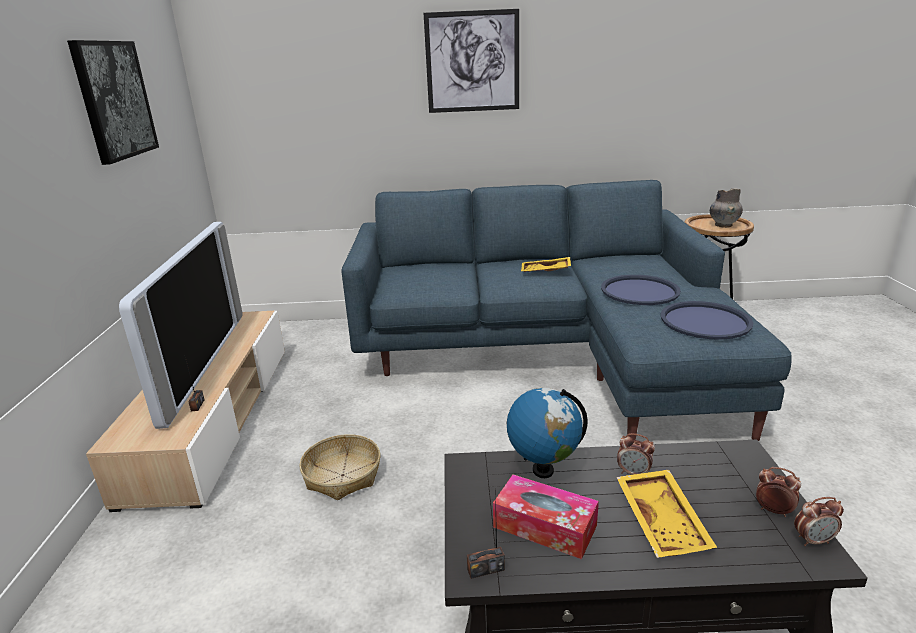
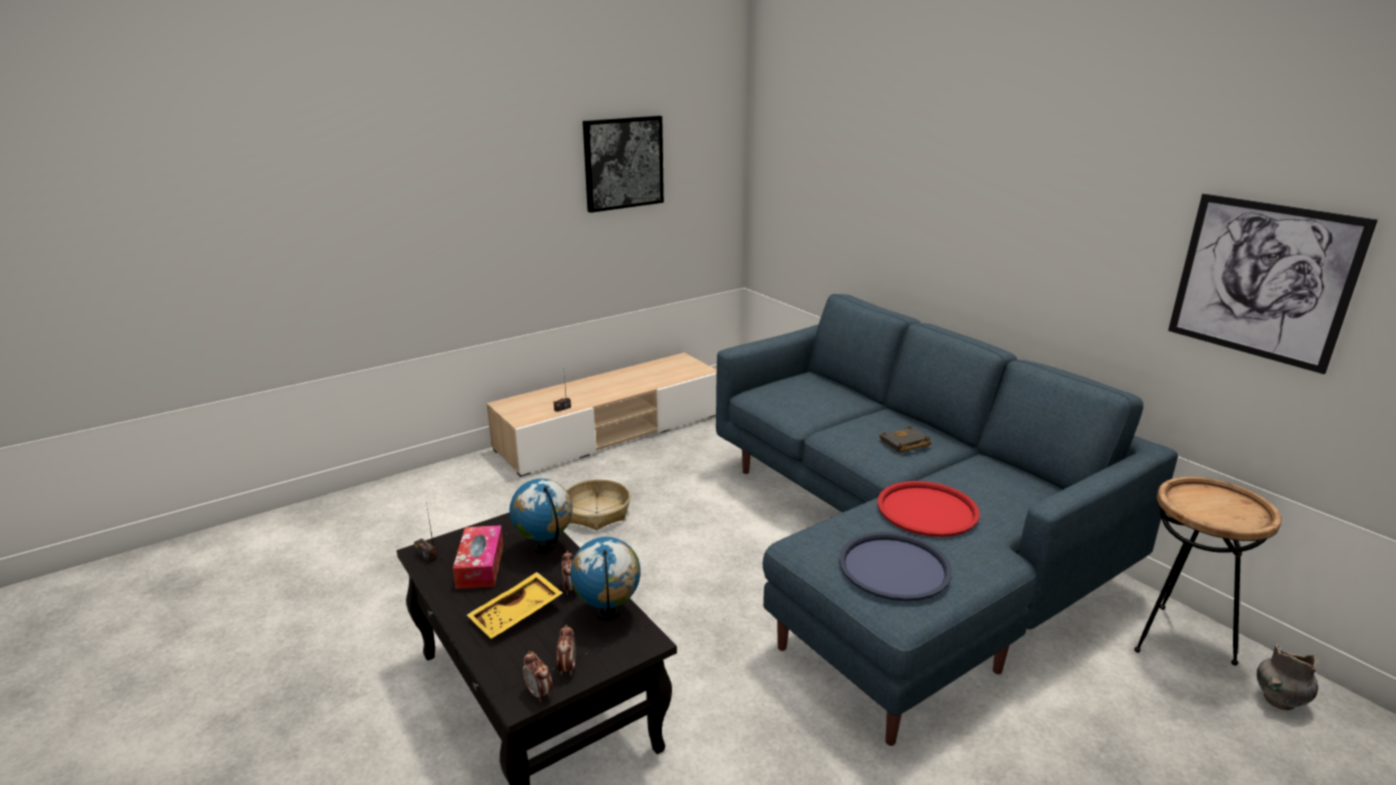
camera: 55 degrees right, 0 degrees up
television [119,222,242,429] -> none
picture [424,9,519,113] -> picture moved to [1168,194,1378,374]
yellow tray [521,257,571,272] -> black book [879,426,932,453]
blue tray [601,275,681,305] -> red tray [877,481,980,537]
grey vase [710,188,743,228] -> grey vase moved to [1257,644,1318,710]
none -> globe [570,537,641,620]

